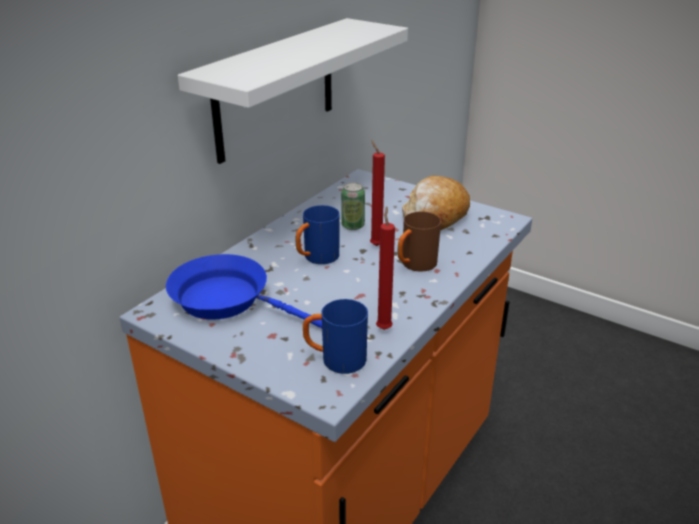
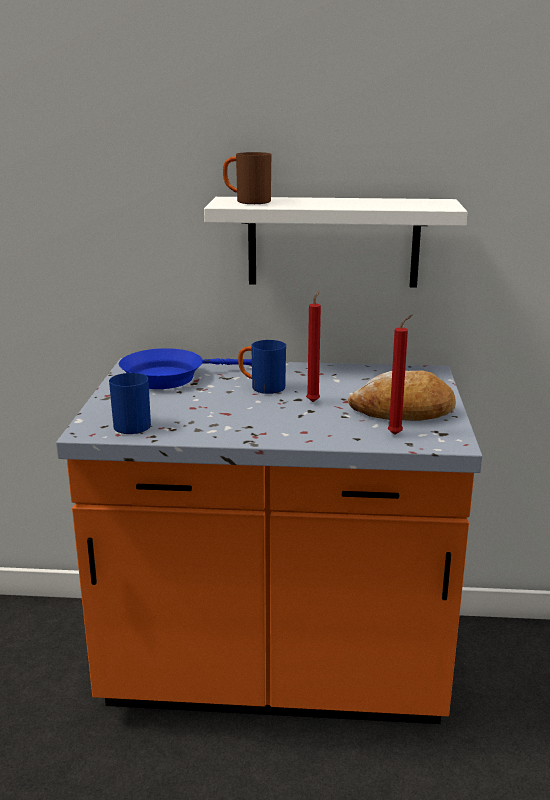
camera: 60 degrees right, 10 degrees down
blue frying pan [166,254,322,328] -> blue frying pan turned 105 degrees counterclockwise [119,348,252,389]
can [341,182,365,230] -> none
red candle [376,206,395,330] -> red candle moved to [388,315,412,435]
brown mug [397,212,441,272] -> brown mug moved to [223,152,271,204]

